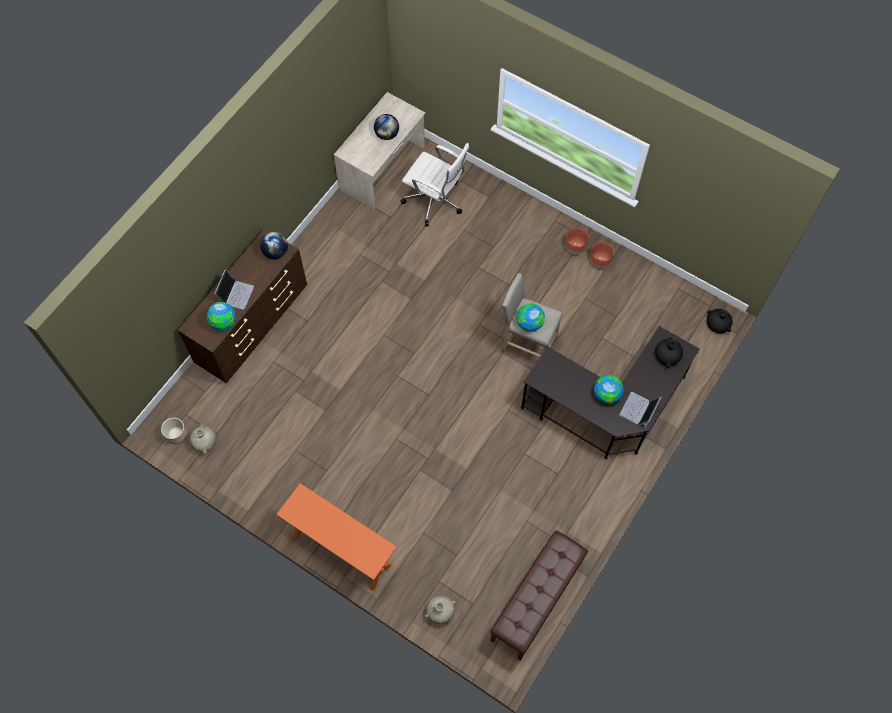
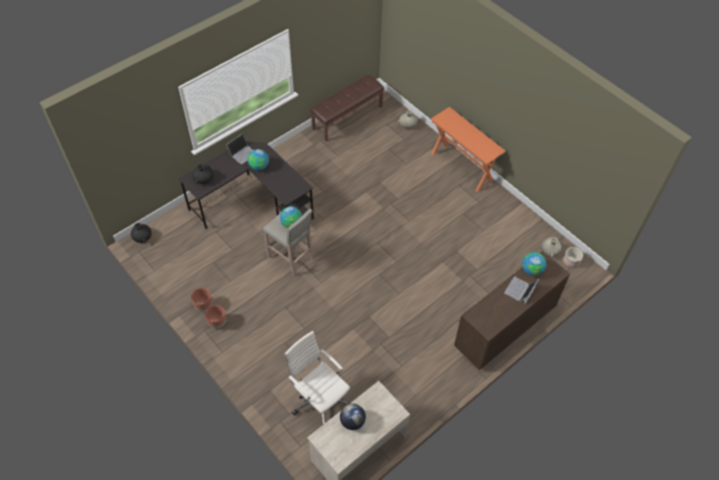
camera: 165 degrees left, 10 degrees down
globe [260,232,288,259] -> none

